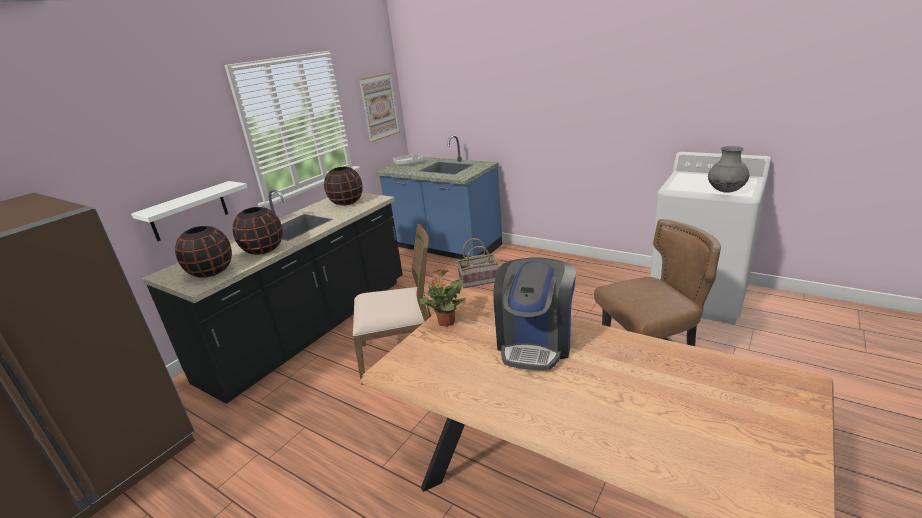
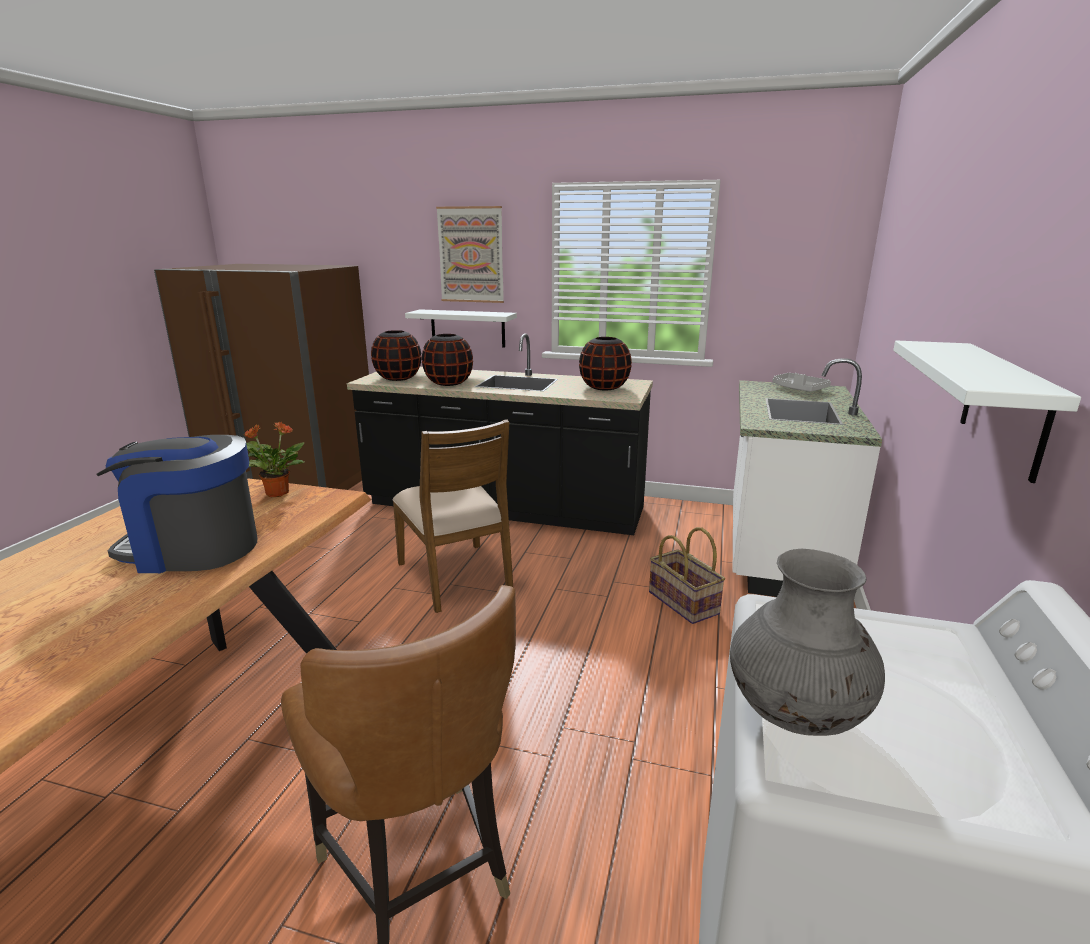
camera: 70 degrees right, 5 degrees down
picture [359,72,400,142] -> picture moved to [436,206,504,303]
blue counter [375,135,502,259] -> white counter [733,358,882,597]
none -> white shelf [893,341,1081,483]

